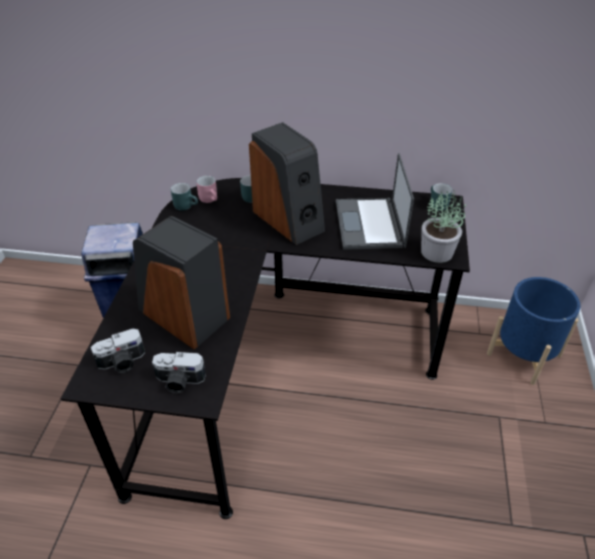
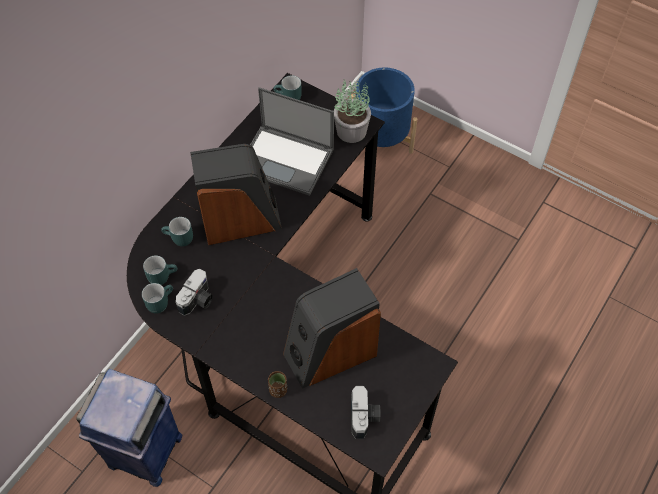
camera: 65 degrees left, 15 degrees up
camera [152,352,206,393] -> camera moved to [176,269,213,316]
pink mug [196,176,217,203] -> turquoise mug [143,255,177,285]
none -> brown cup [268,371,287,398]

